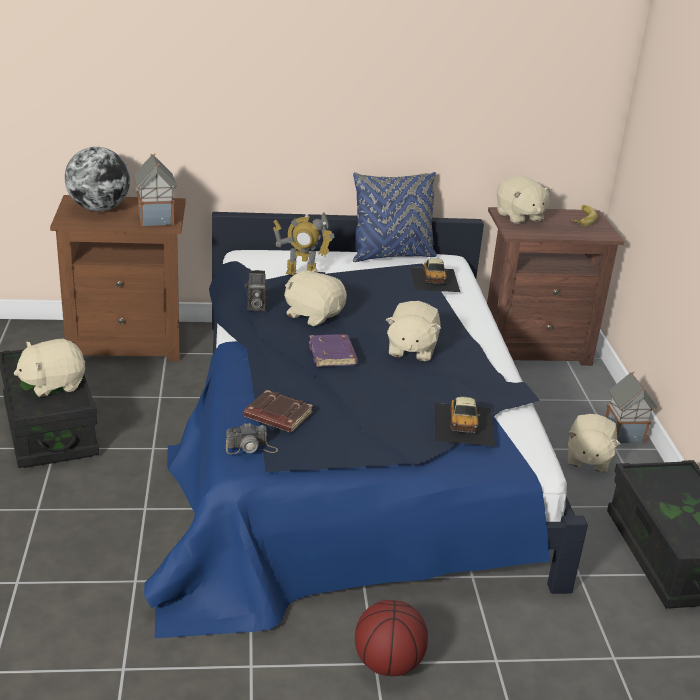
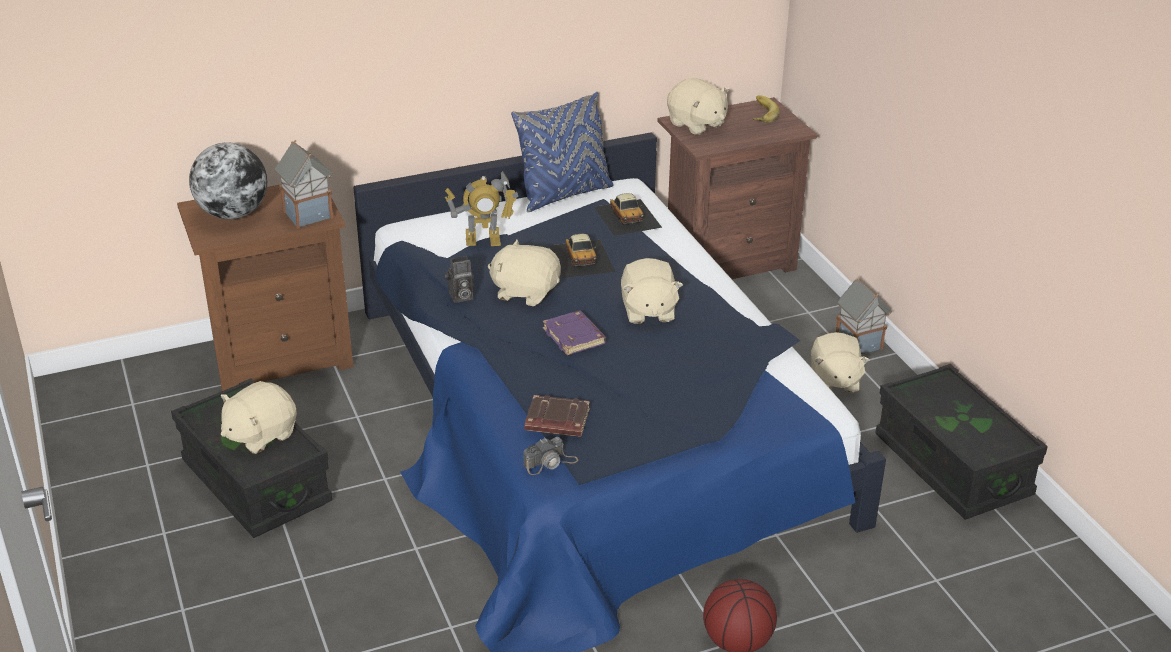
camera: 15 degrees left, 5 degrees up
toy car [435,397,495,446] -> toy car moved to [549,234,615,278]

